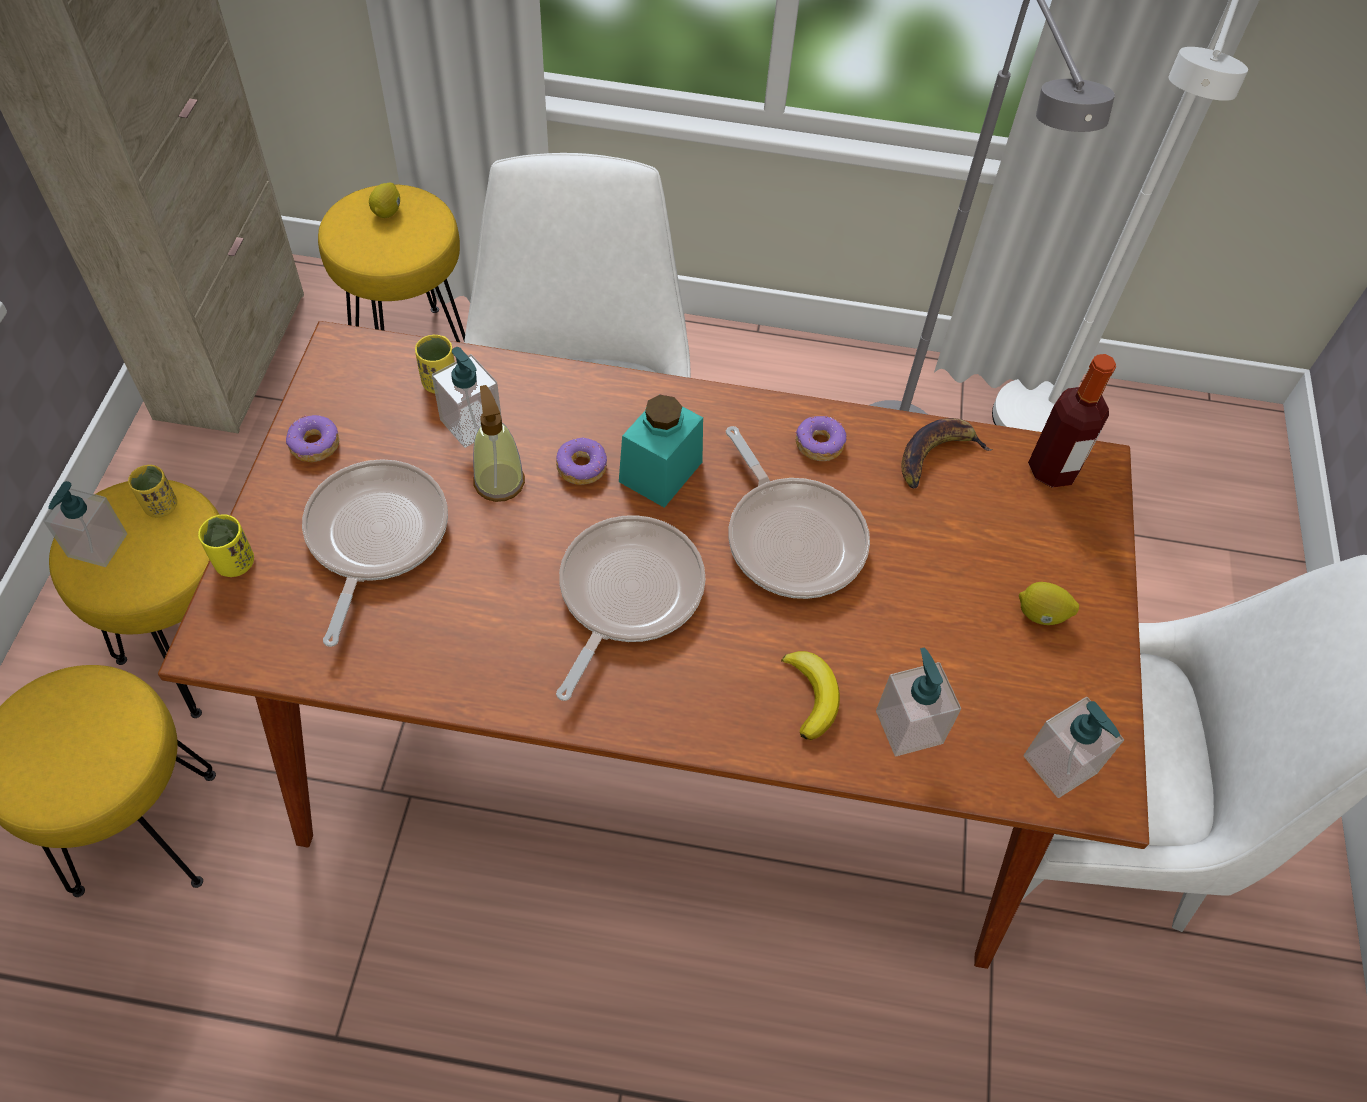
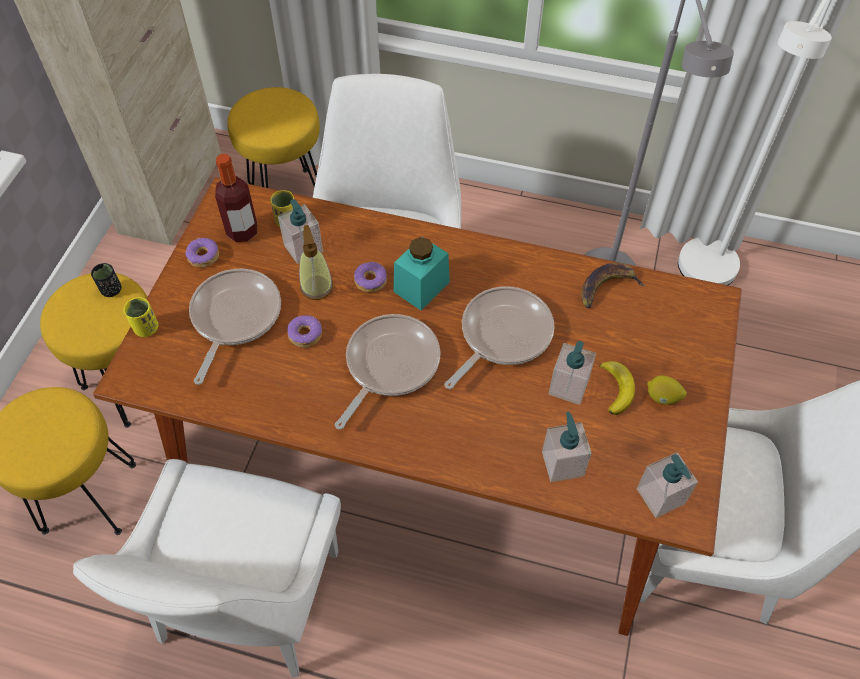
camera: 10 degrees right, 0 degrees up
soap dispenser [43,481,127,567] -> soap dispenser moved to [549,341,596,405]
yellow cup [128,465,177,518] -> black cup [91,263,122,297]
lemon [369,182,400,218] -> none
frying pan [726,426,870,599] -> frying pan turned 120 degrees counterclockwise [444,287,555,389]
banana [781,651,840,740] -> banana moved to [599,361,635,415]
donut [795,416,846,461] -> donut moved to [287,316,322,348]
bottle [1028,354,1116,488] -> bottle moved to [215,154,257,242]
none -> white chair [73,459,341,677]

